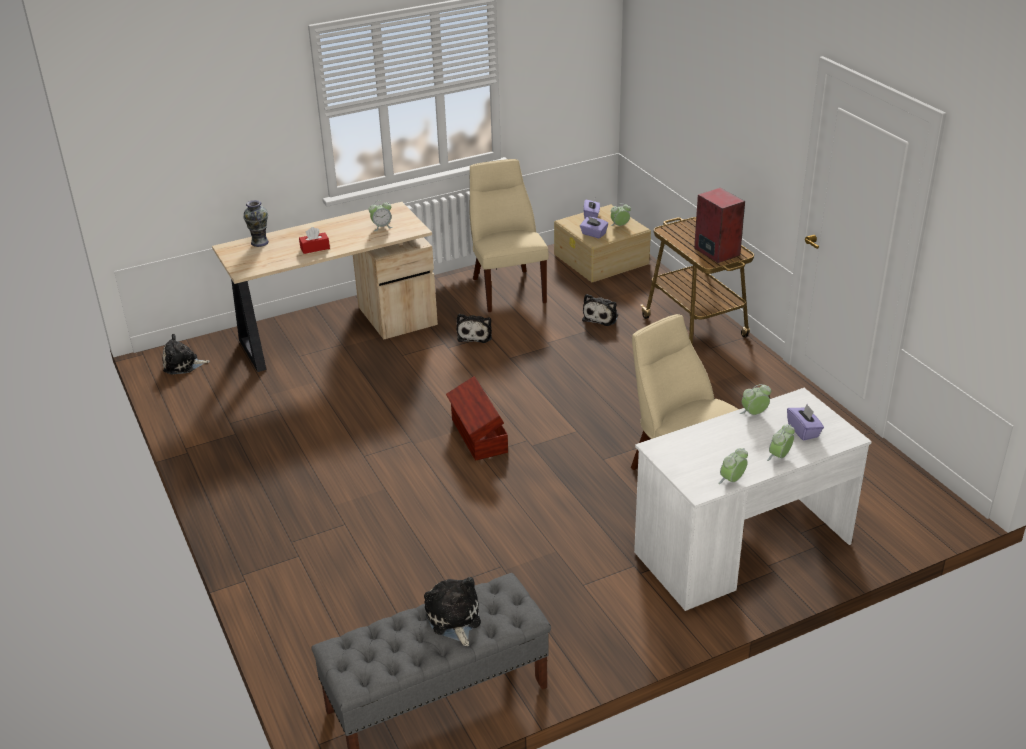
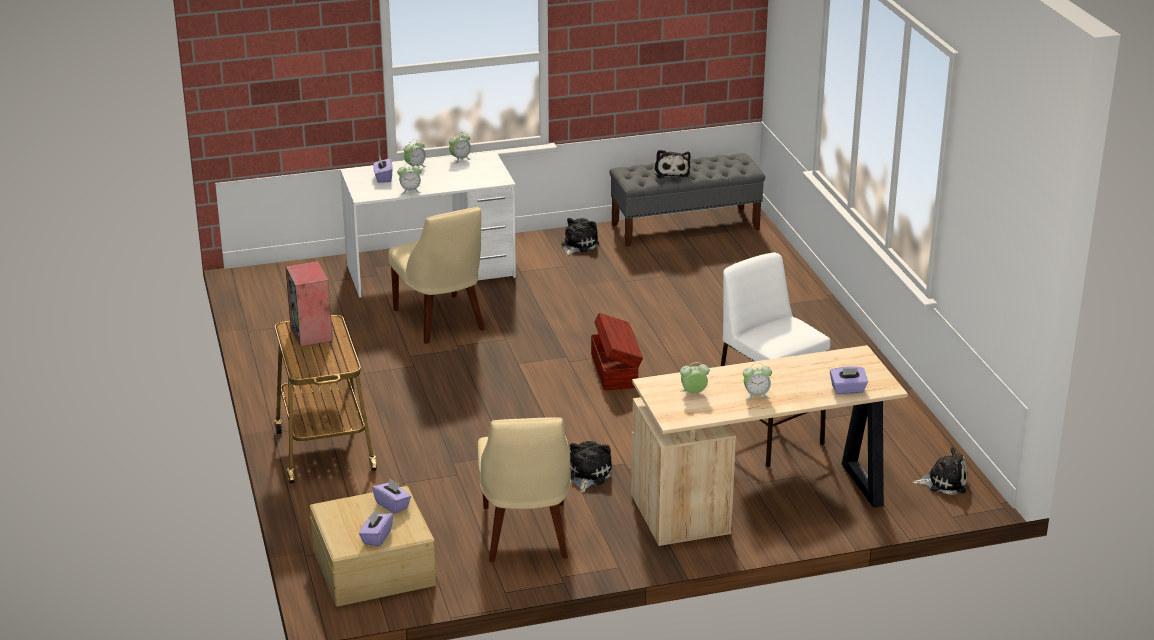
camera: 170 degrees left, 5 degrees down
vase [243,200,269,247] -> purple tissue box [830,366,868,394]
red tissue box [299,227,330,254] -> none
plush toy [582,294,618,326] -> plush toy moved to [561,218,599,256]
alarm clock [610,203,631,226] -> alarm clock moved to [743,363,772,400]
none -> white stool [721,253,831,467]

